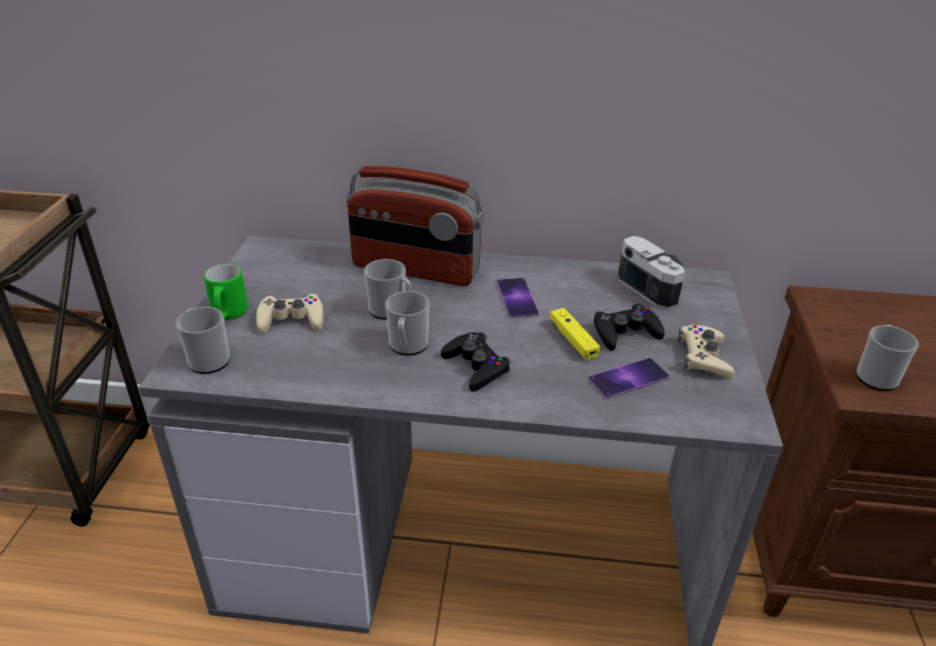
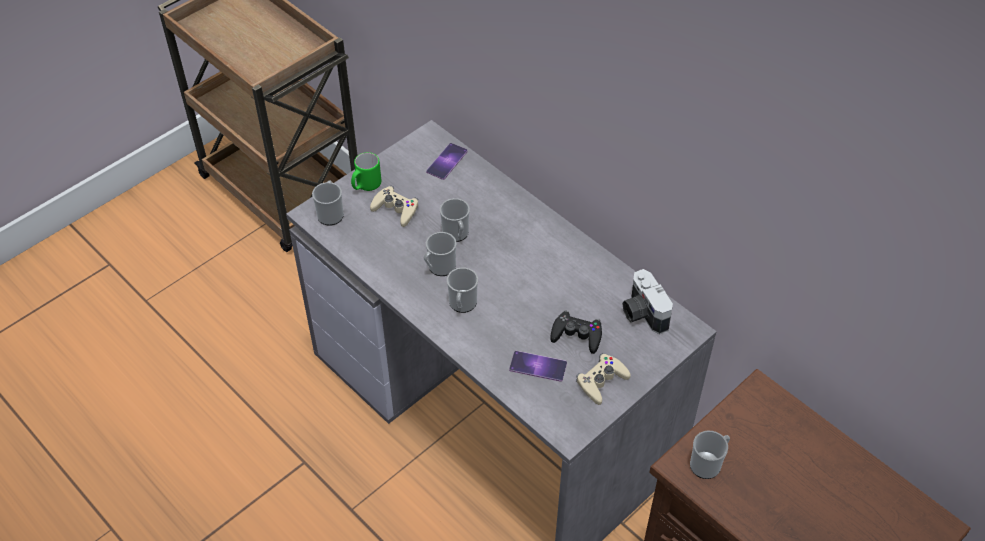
camera: 40 degrees right, 15 degrees up
radio [346,166,484,286] -> none
black game controller [441,332,511,392] -> mug [447,267,478,313]
phone [496,278,539,318] -> phone moved to [426,143,468,180]
yellow game controller [550,308,600,360] -> none
camera [618,236,685,309] -> camera turned 150 degrees clockwise [622,269,673,334]

